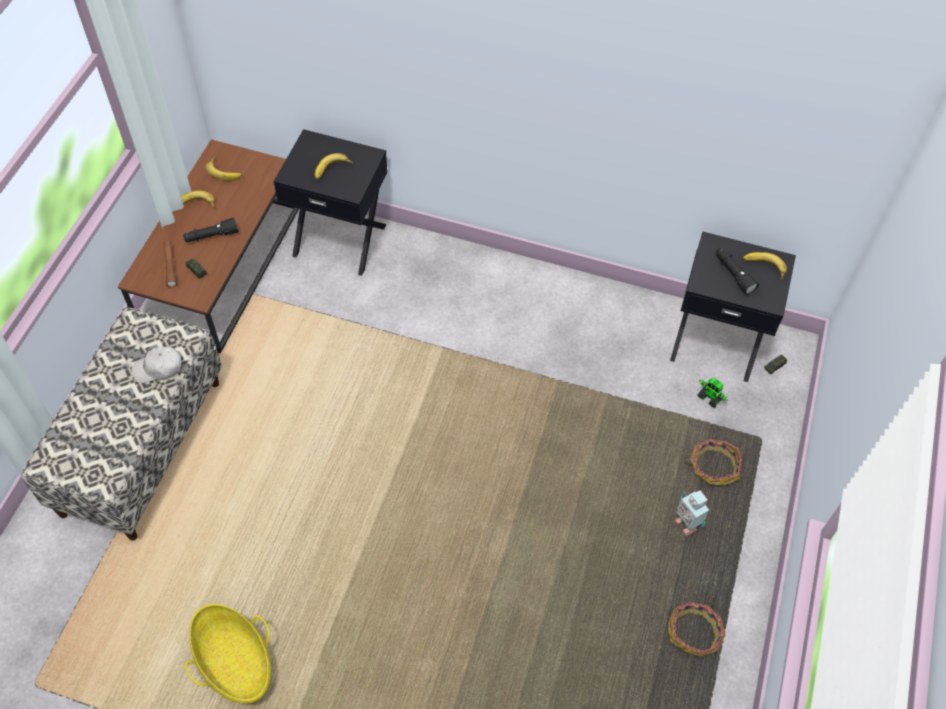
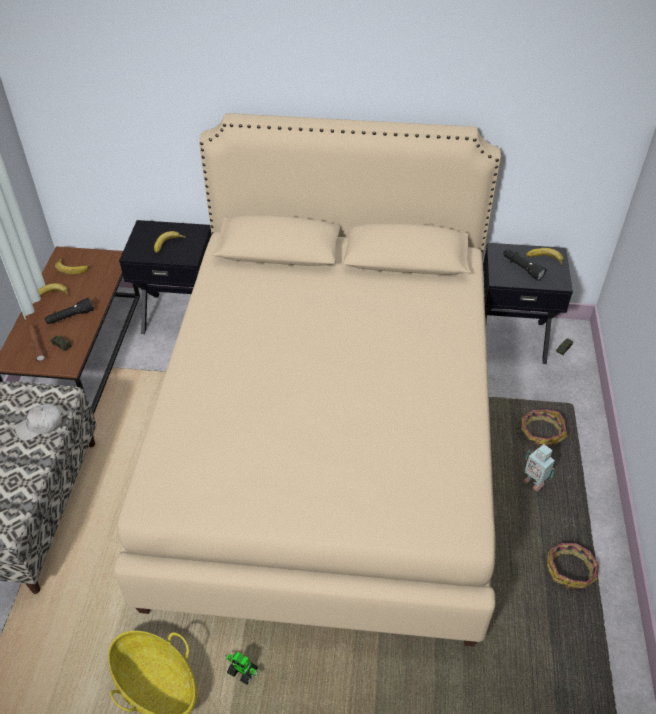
camera: 10 degrees left, 10 degrees down
toy robot [697,378,728,408] -> toy robot moved to [225,652,258,685]
none -> beige bed [114,113,501,646]

